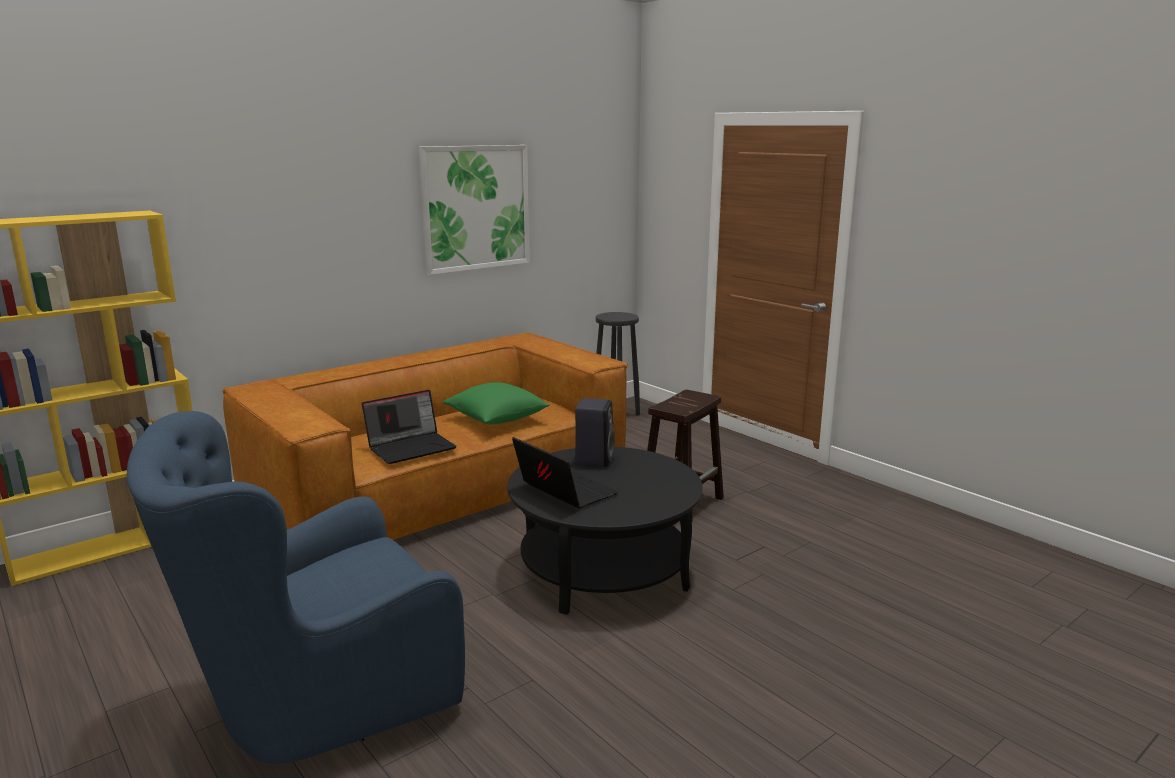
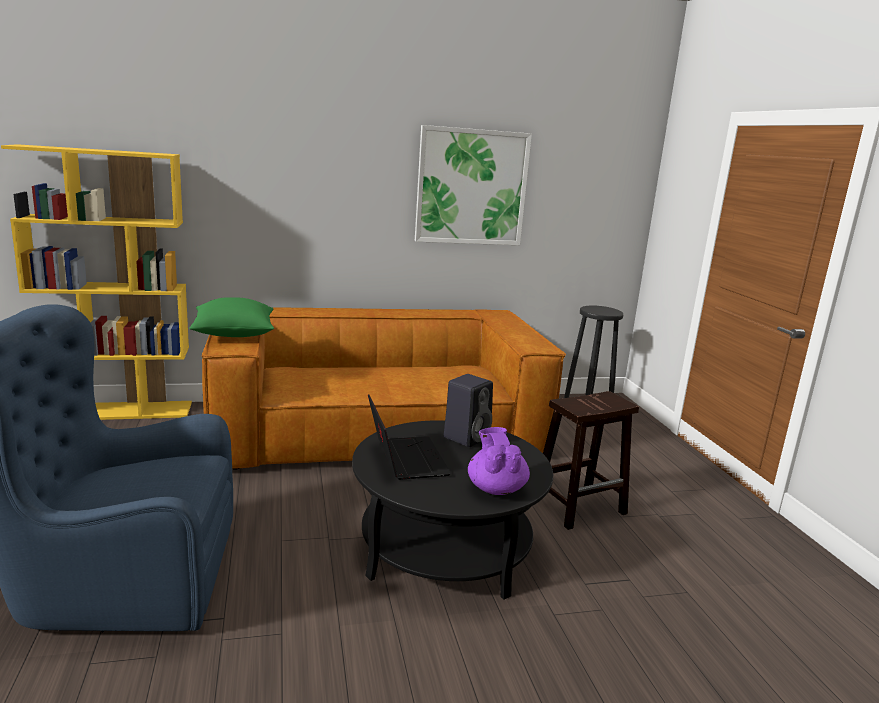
camera: 25 degrees right, 0 degrees up
laptop [362,390,457,464] -> none
green pillow [443,382,550,424] -> green pillow moved to [189,297,274,337]
none -> purple teapot [468,427,530,495]

